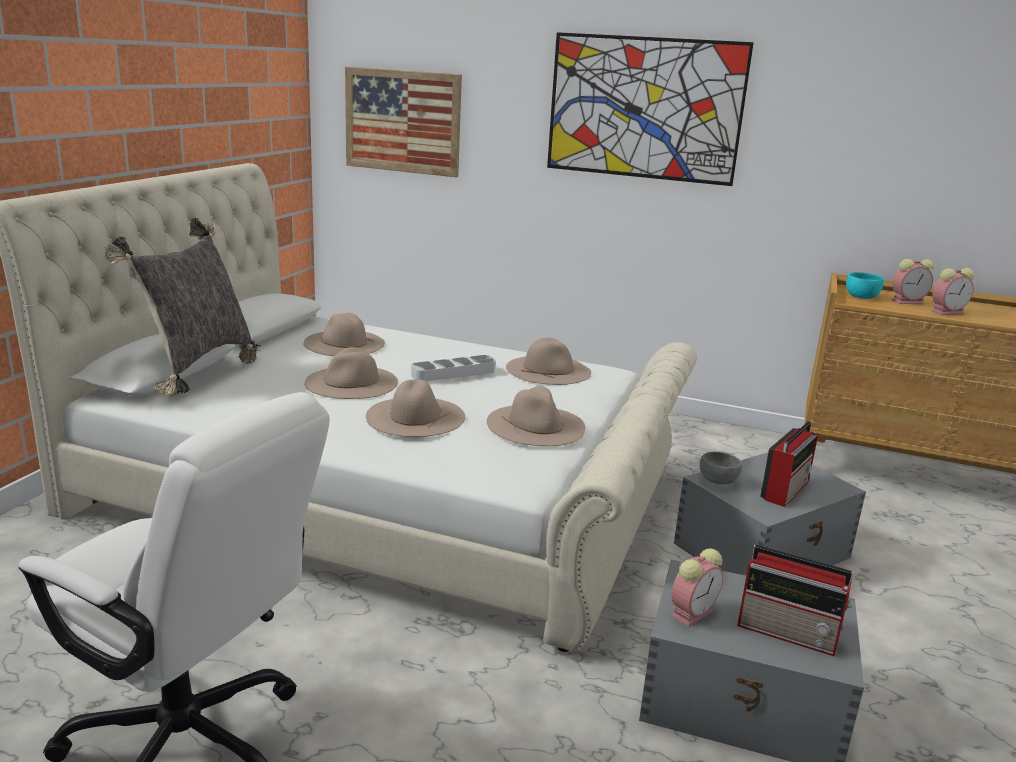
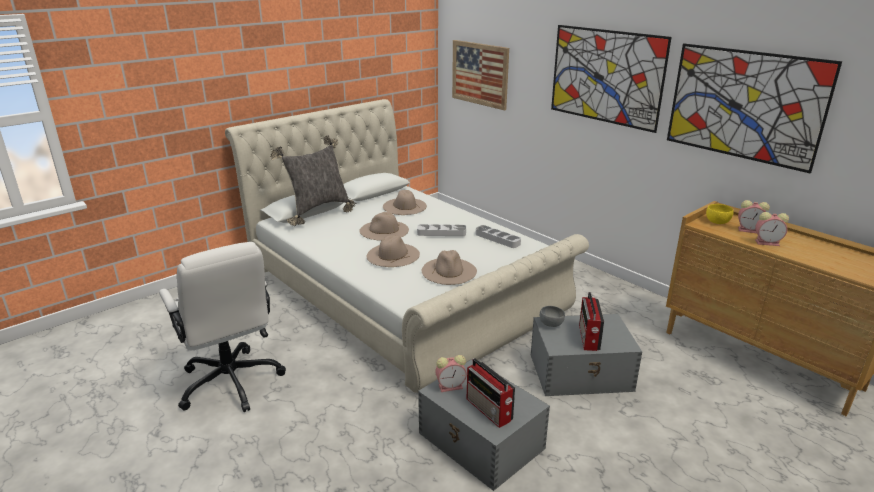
camera: 30 degrees right, 5 degrees up
beige hat [506,337,591,385] -> grey tray [476,225,521,248]
radio [760,421,818,507] -> radio turned 120 degrees clockwise [579,292,604,351]
turquoise bowl [846,272,884,299] -> yellow bowl [706,204,733,224]
none -> picture [667,44,842,174]

